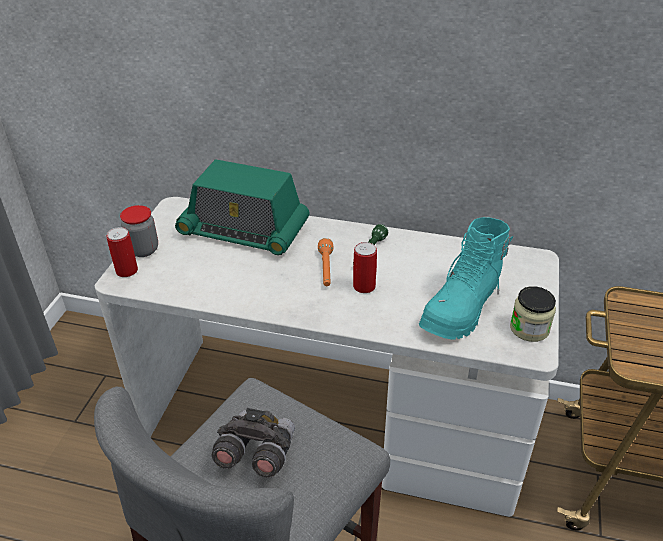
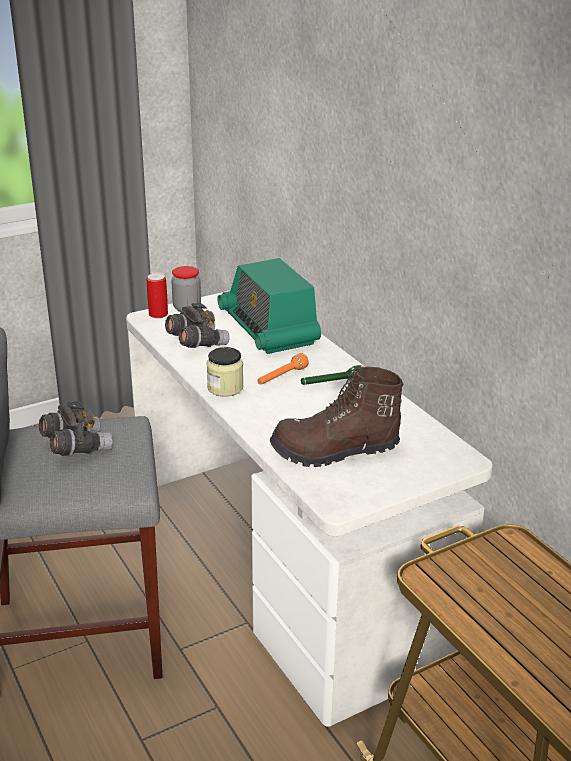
camera: 45 degrees right, 10 degrees down
can [353,242,377,293] -> none
turquoise boot [419,217,513,340] -> brown boot [270,367,404,467]
jar [510,286,556,342] -> jar moved to [207,347,244,397]
none -> grey binoculars [165,303,229,348]

